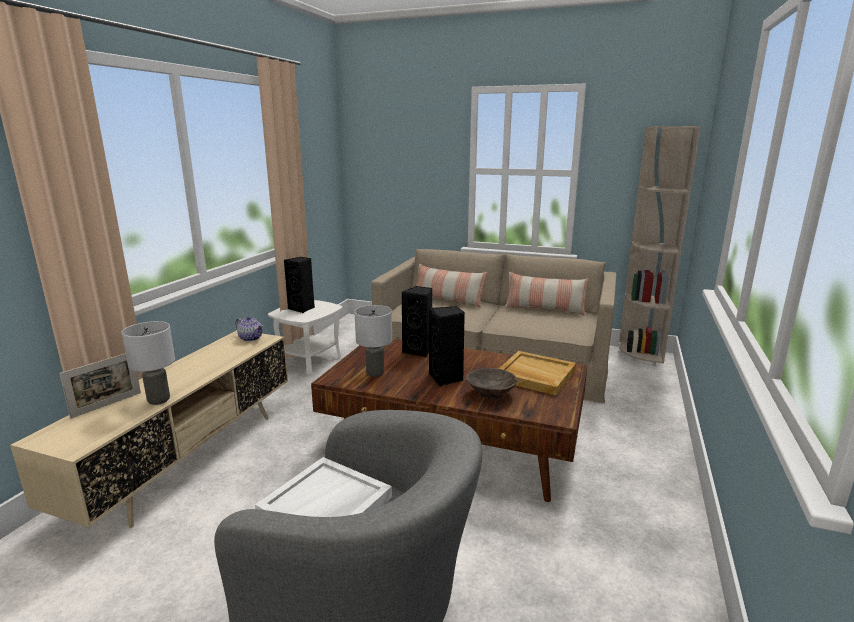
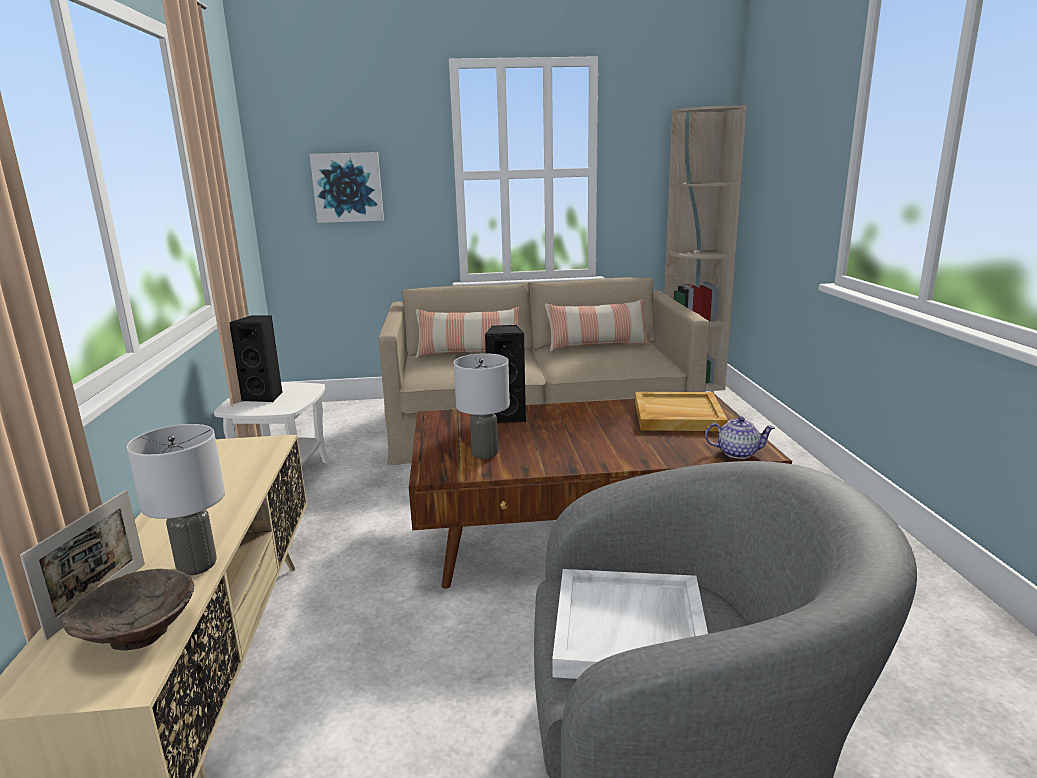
camera: 25 degrees left, 0 degrees up
teapot [235,316,263,341] -> teapot moved to [705,416,775,459]
black speaker [429,306,465,386] -> none
brown bowl [466,368,517,399] -> brown bowl moved to [62,569,194,651]
none -> picture [310,152,384,223]

